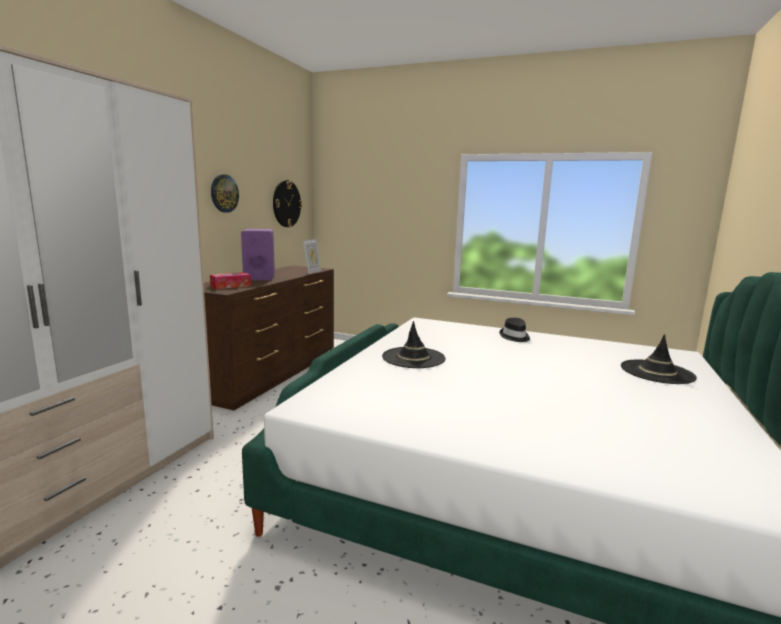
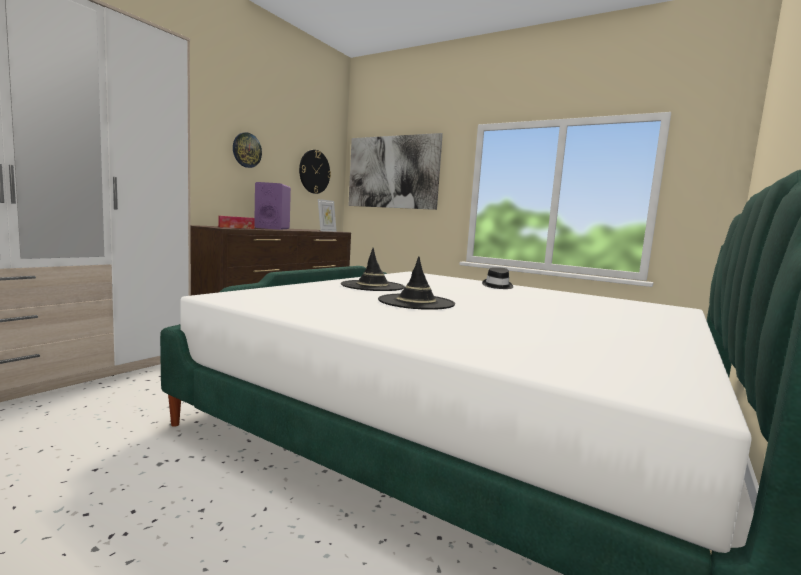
camera: 10 degrees right, 5 degrees down
black hat [621,334,697,384] -> black hat moved to [378,256,455,310]
none -> picture [348,133,443,210]

